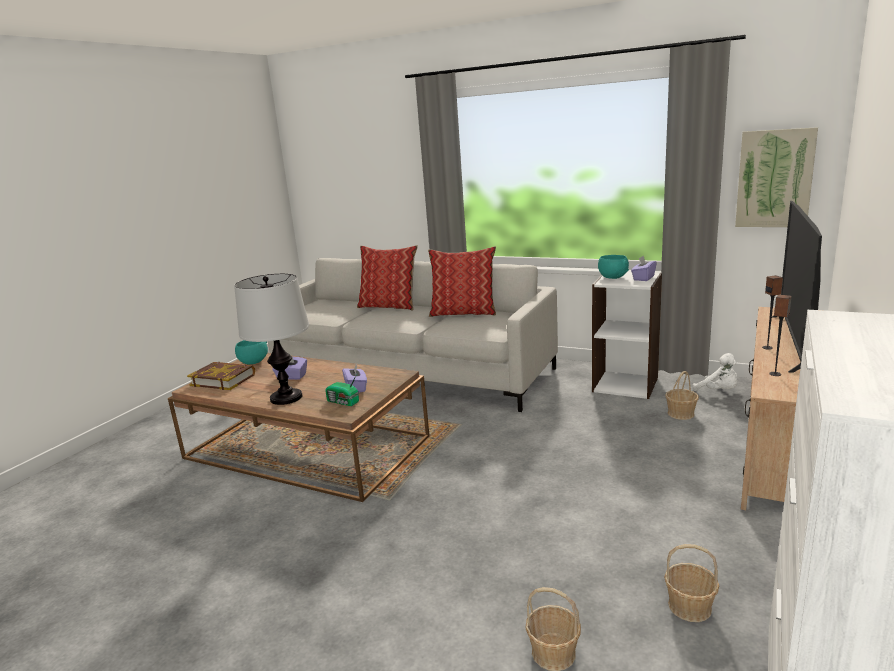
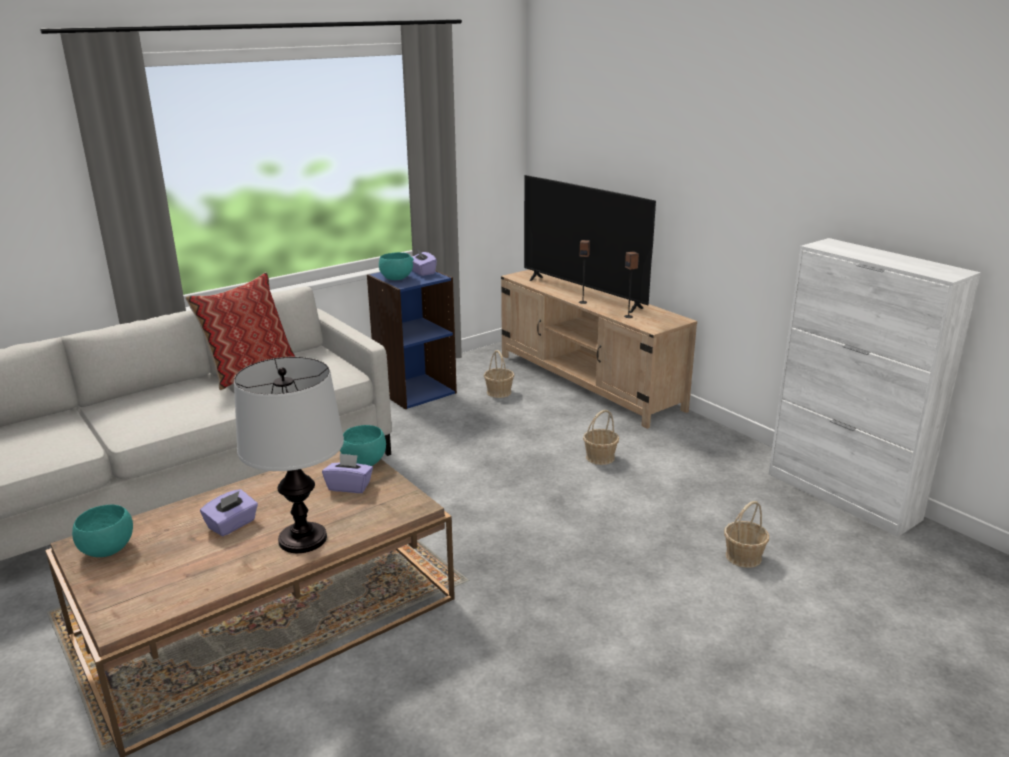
camera: 65 degrees left, 5 degrees up
book [187,362,255,390] -> none
radio [325,372,359,406] -> none
pillow [357,245,418,310] -> none
white bookcase [592,272,662,399] -> blue bookcase [367,270,457,409]
basket [664,544,719,622] -> basket moved to [583,410,619,465]
white plush toy [693,353,738,391] -> none
picture [735,127,818,227] -> none
none -> turquoise bowl [340,425,386,466]

